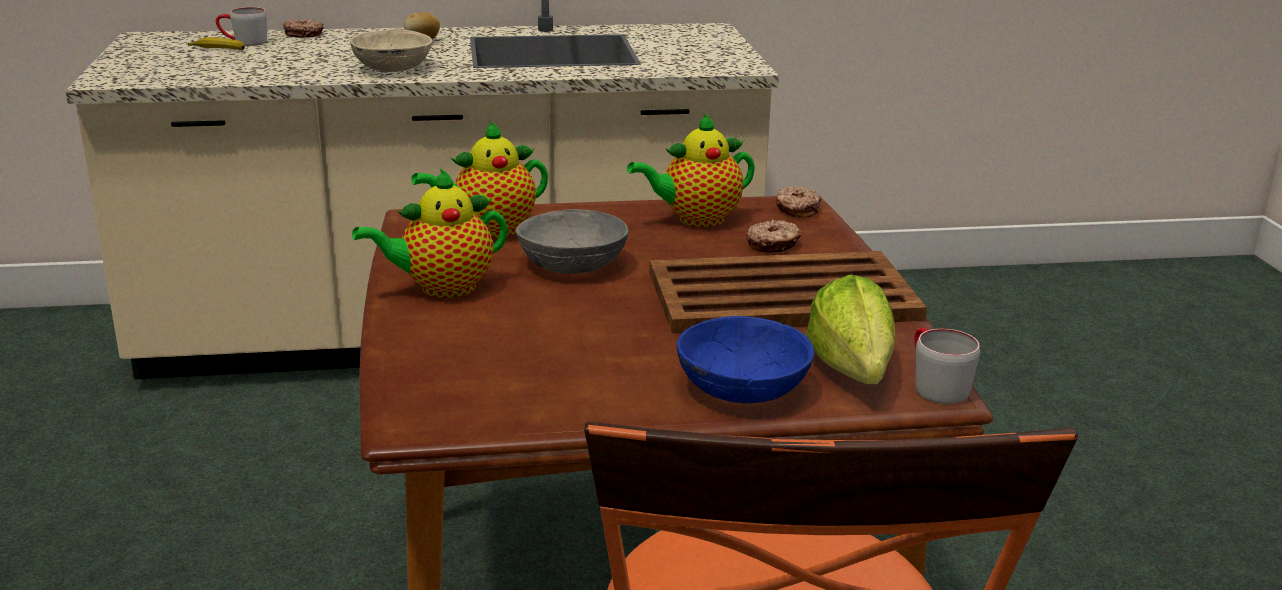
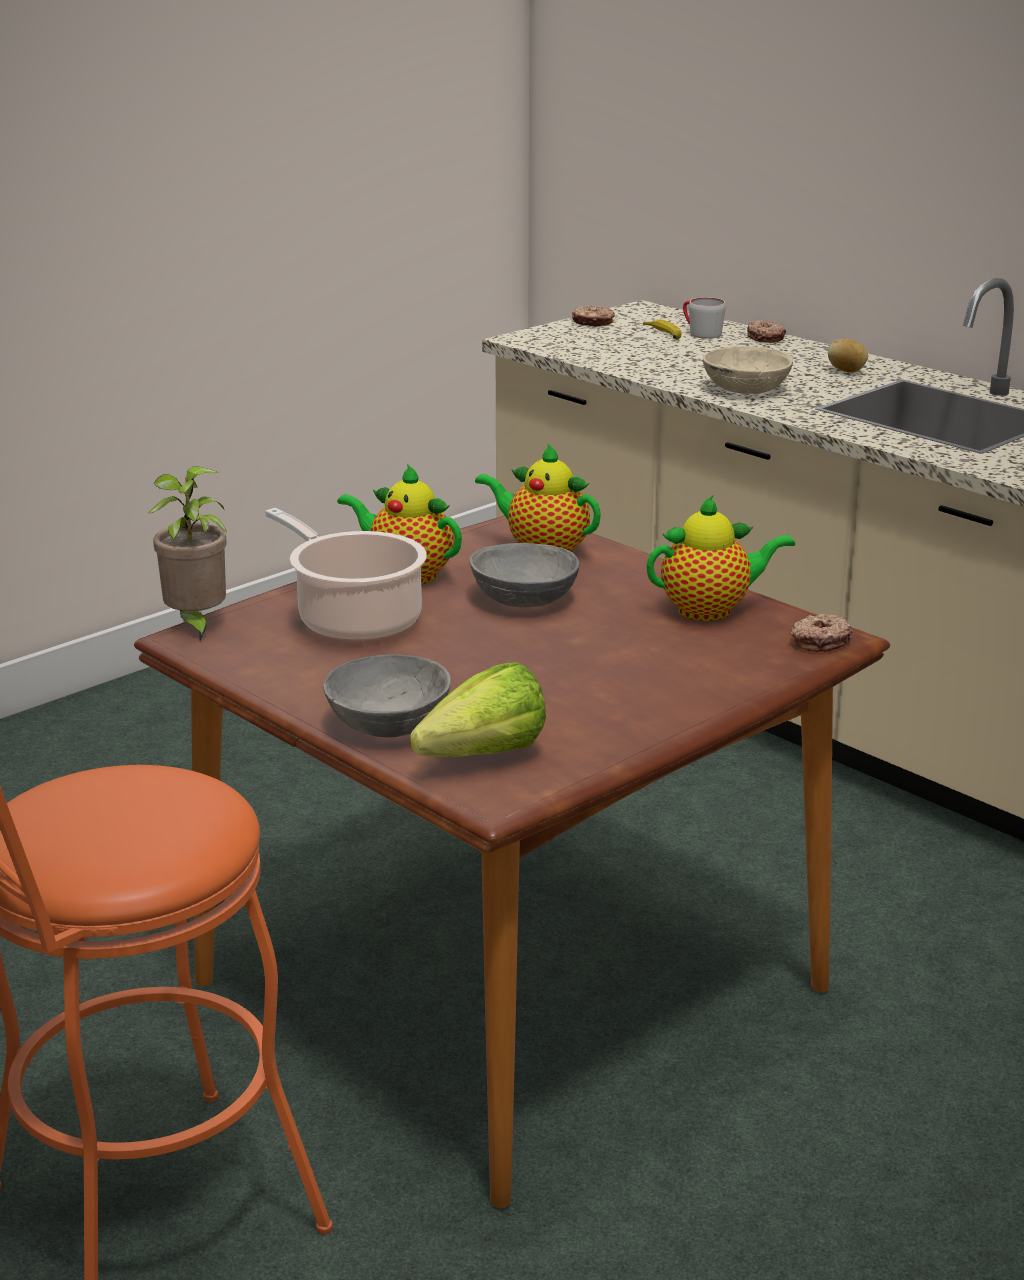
camera: 55 degrees right, 0 degrees up
teapot [627,113,755,227] -> teapot turned 135 degrees clockwise [647,495,795,621]
brown tray [649,251,927,333] -> none
blue bowl [677,316,814,403] -> grey bowl [323,654,451,737]
donut [746,220,801,253] -> donut moved to [572,306,615,326]
grey mug [915,328,980,404] -> none
none -> potted plant [148,466,227,641]
none -> cooking pot [265,508,427,641]

